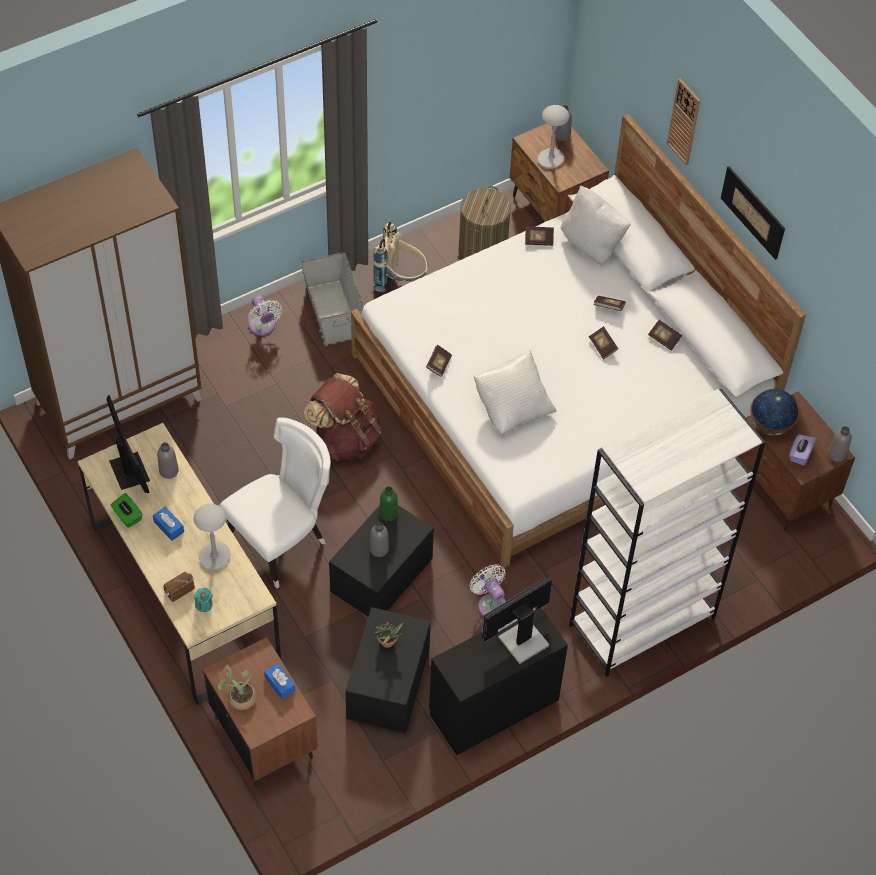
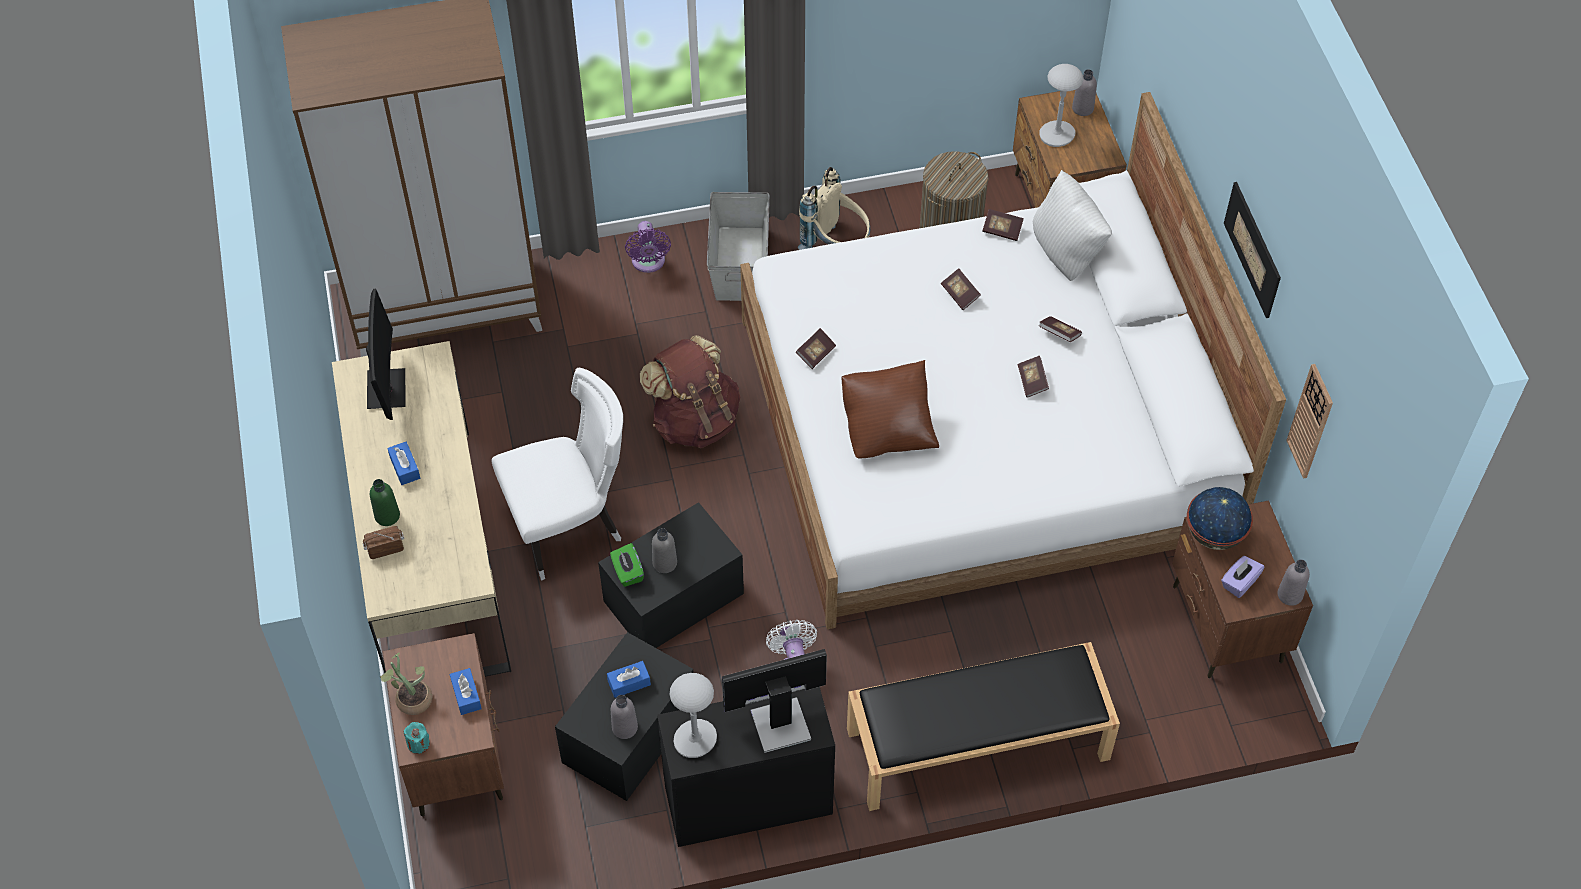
camera: 20 degrees right, 0 degrees up
green tissue box [111,493,142,528] -> green tissue box moved to [610,543,644,587]
grey bottle [157,442,179,479] -> grey bottle moved to [611,695,638,739]
grey table lamp [193,504,231,570] -> grey table lamp moved to [669,673,717,758]
turquoise candle [194,588,213,612] -> turquoise candle moved to [404,722,430,754]
white fan [248,295,282,336] -> purple fan [625,221,671,273]
potted plant [374,622,404,648] -> blue tissue box [607,661,651,698]
green bottle [379,487,398,521] -> green bottle moved to [370,479,400,526]
white pillow [474,349,556,434] -> brown pillow [841,360,939,459]
white bookcase [569,389,766,677] -> black bench [847,642,1120,811]
book [648,320,682,351] -> book moved to [941,268,981,310]
wall clock [667,78,700,165] -> wall clock moved to [1286,364,1333,479]

